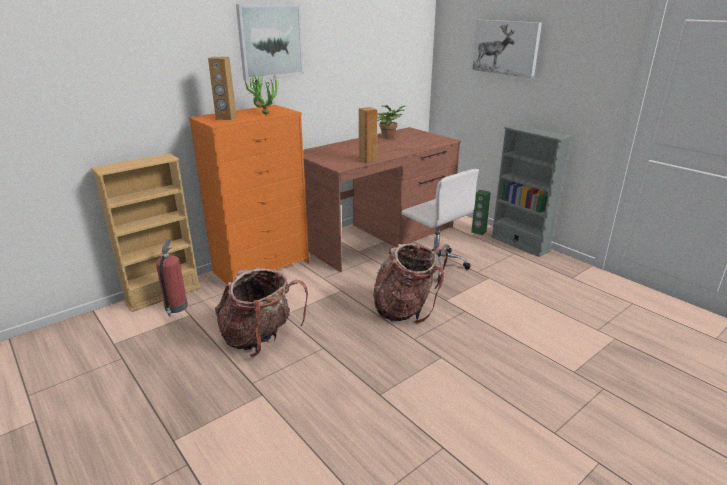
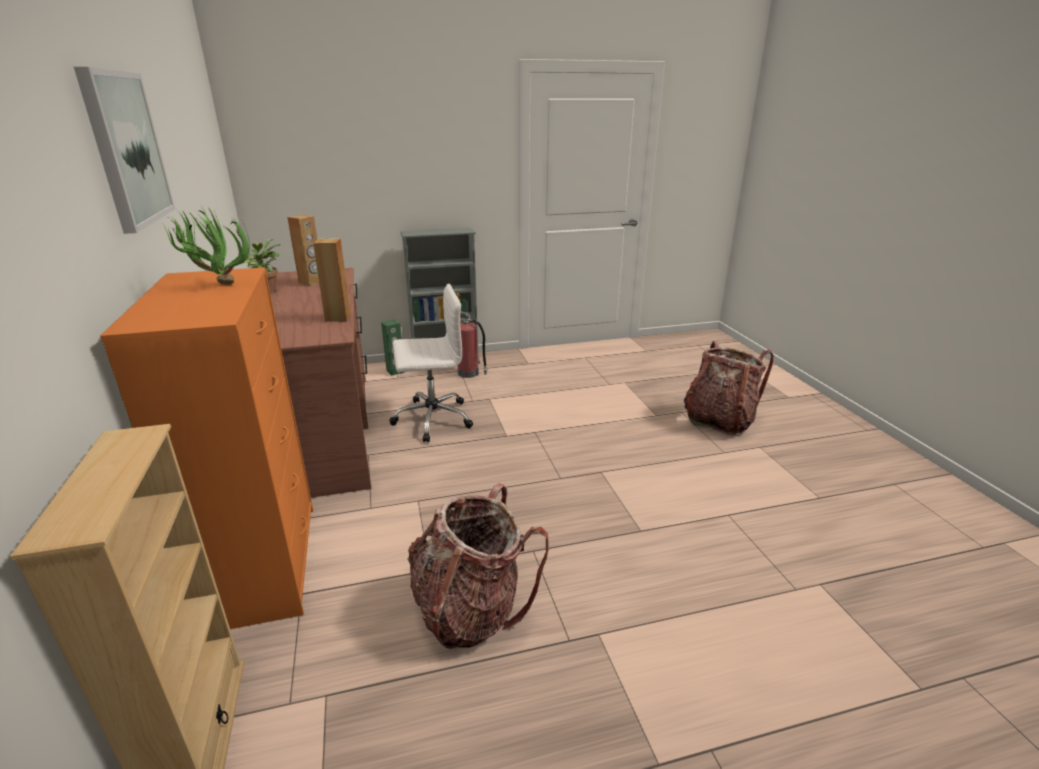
camera: 65 degrees left, 0 degrees up
fire extinguisher [156,239,188,317] -> fire extinguisher moved to [458,311,488,378]
brown speaker [208,56,237,120] -> brown speaker moved to [287,214,319,286]
backpack [373,244,448,324] -> backpack moved to [683,341,774,436]
picture [472,20,542,78] -> none

